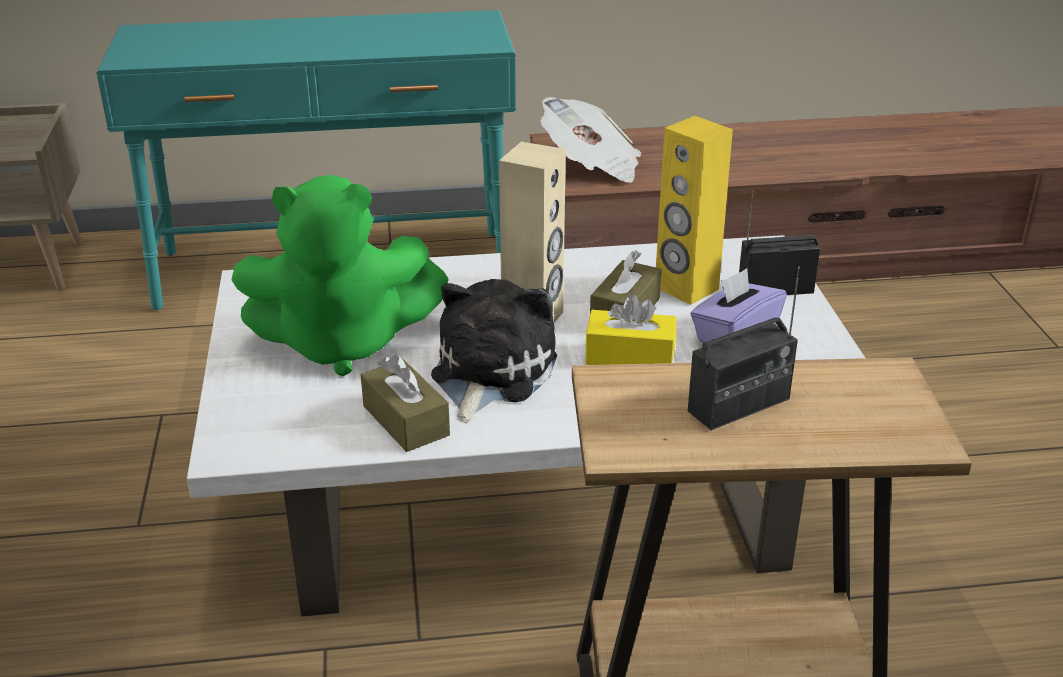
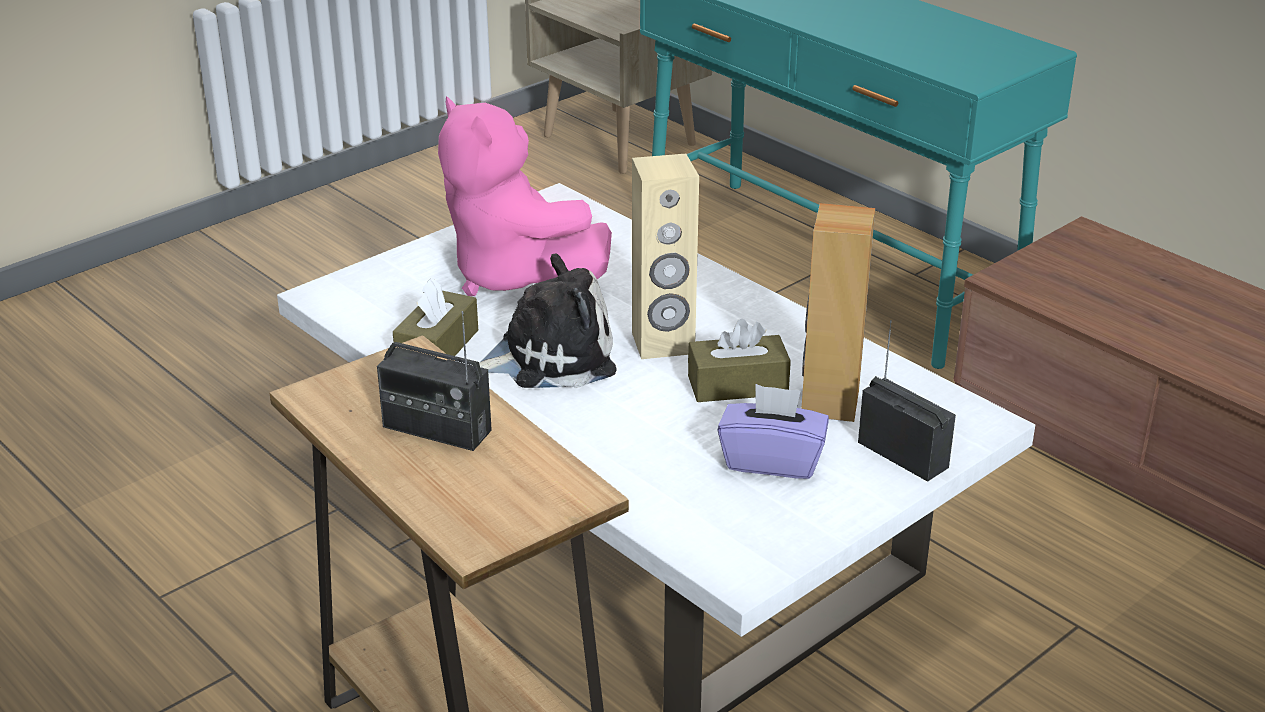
camera: 55 degrees right, 0 degrees up
green plush toy [231,175,449,377] -> pink plush toy [438,96,612,296]
newspaper [541,97,641,182] -> none
yellow tissue box [585,294,676,365] -> none
yellow speaker [656,116,733,305] -> brown speaker [801,203,875,422]

